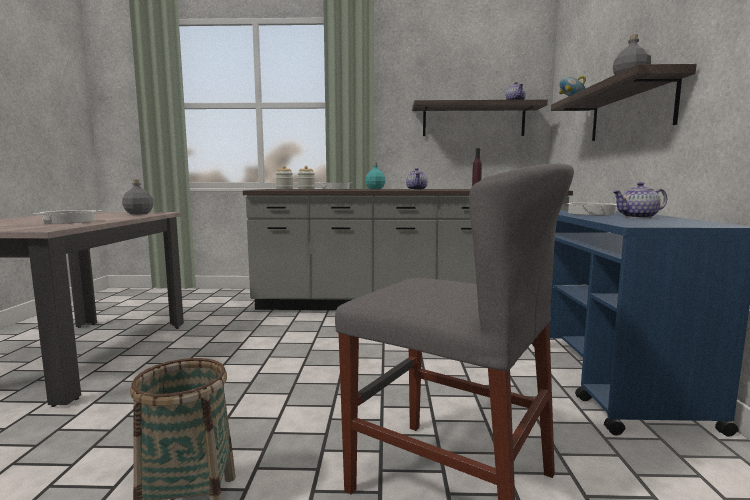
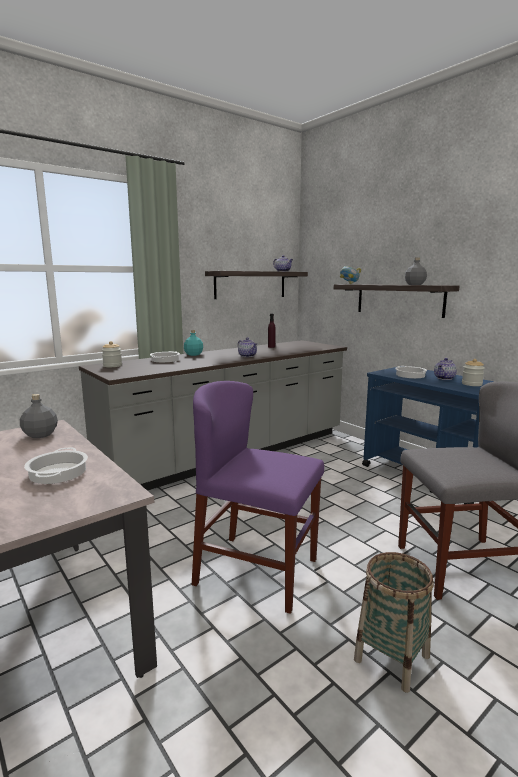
camera: 40 degrees left, 5 degrees up
jar [298,166,315,189] -> jar moved to [462,359,485,386]
none -> purple chair [192,381,324,614]

